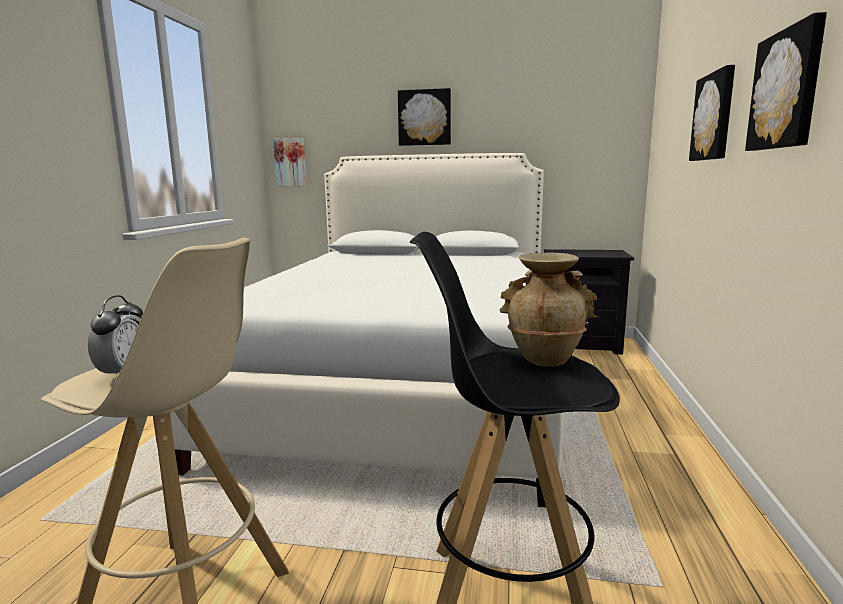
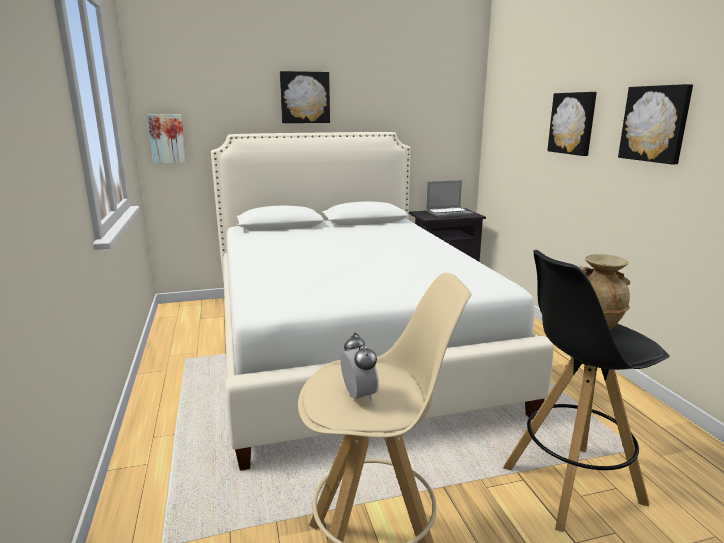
camera: 25 degrees left, 5 degrees up
none -> laptop [426,180,474,218]

